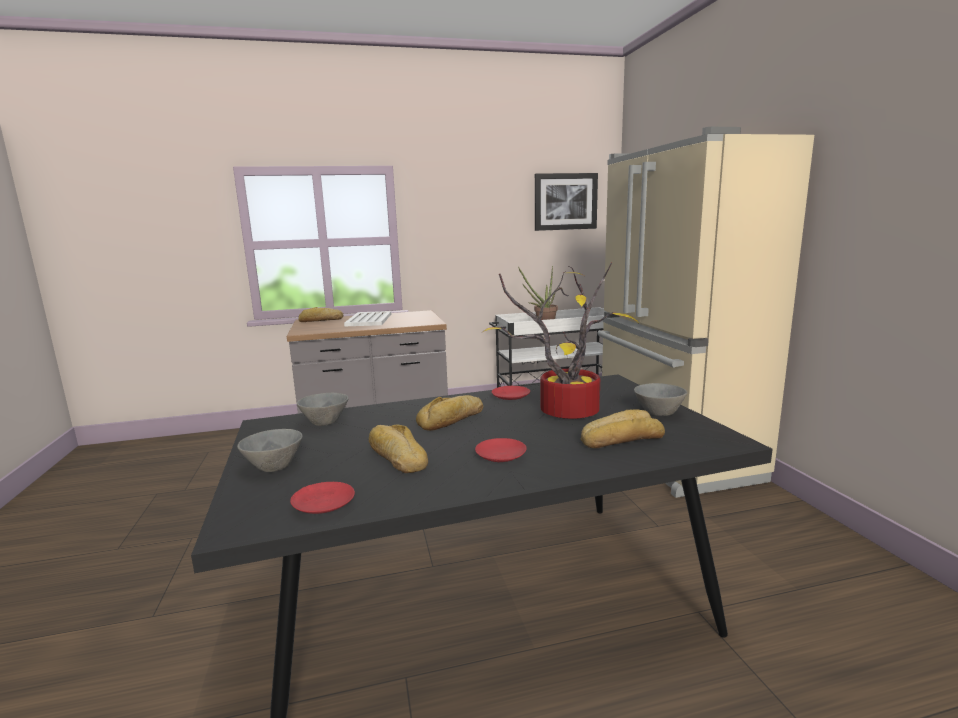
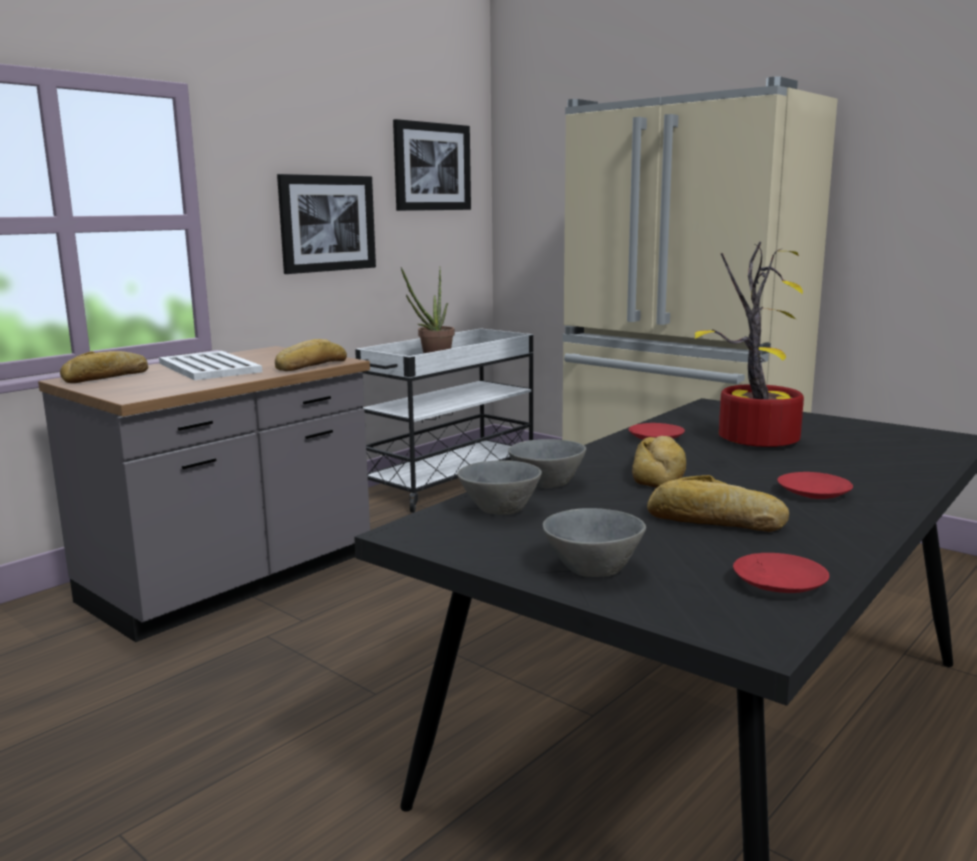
camera: 35 degrees left, 0 degrees up
bread [581,409,665,448] -> bread moved to [275,339,347,371]
grey bowl [634,383,687,416] -> grey bowl moved to [508,439,586,488]
none -> picture [277,174,376,274]

